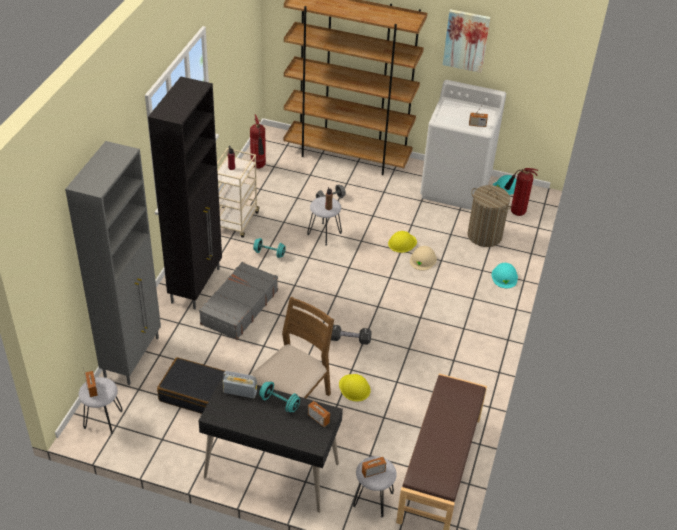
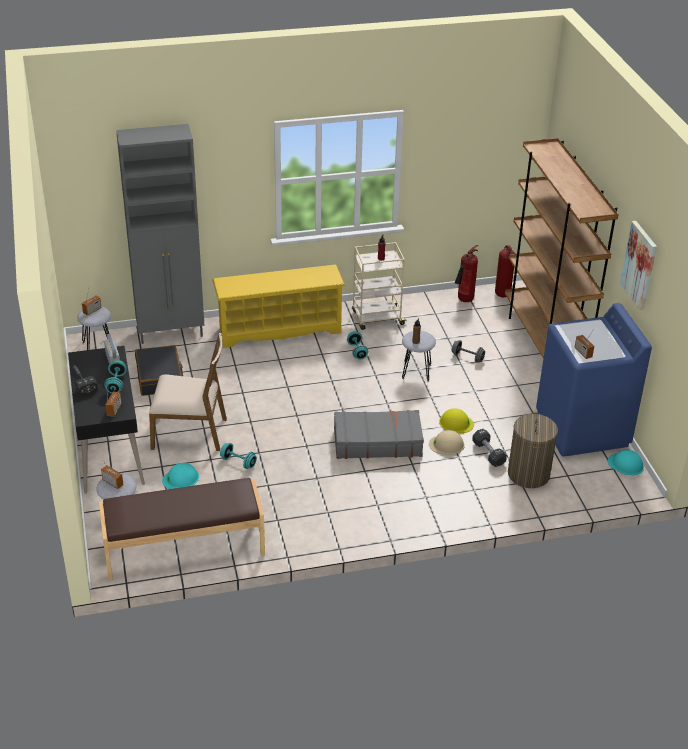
camera: 60 degrees right, 5 degrees down
black cabinet [148,77,222,309] -> yellow shoe rack [212,265,345,348]
grey suitcase [199,262,278,340] -> grey suitcase moved to [334,410,424,459]
black dumbbell [331,325,372,345] -> black dumbbell moved to [472,429,507,467]
yellow hard hat [339,374,371,402] -> turquoise dumbbell [220,443,257,469]
white washing machine [420,80,506,210] -> blue washing machine [536,303,652,457]
turquoise hard hat [492,263,518,288] -> turquoise hard hat moved to [162,463,199,489]
fire extinguisher [504,168,538,216] -> fire extinguisher moved to [495,245,515,297]
none -> hammer [72,365,98,395]

